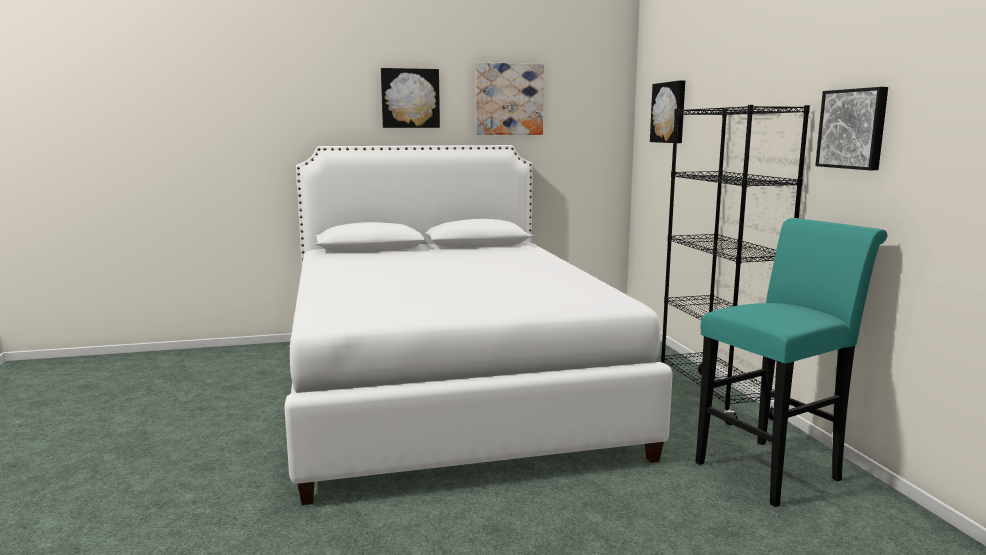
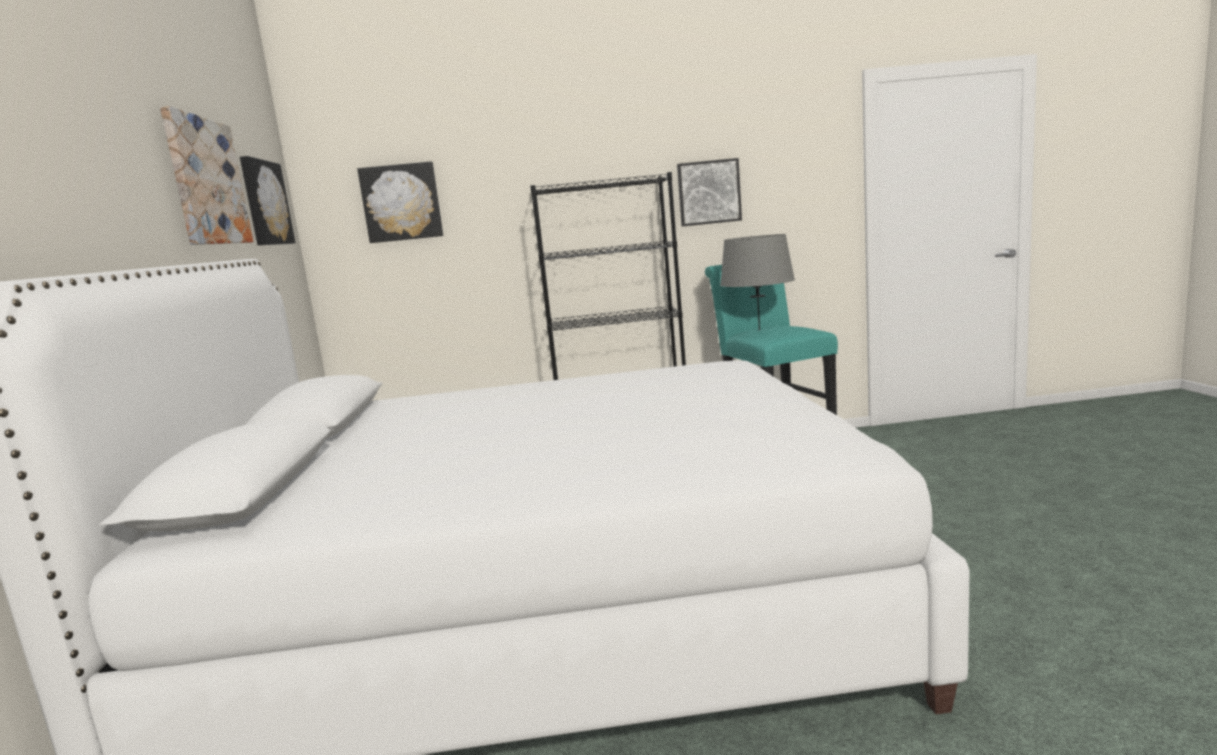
camera: 80 degrees left, 0 degrees up
picture [381,68,440,128] -> picture moved to [240,156,295,245]
none -> grey table lamp [720,234,795,330]

